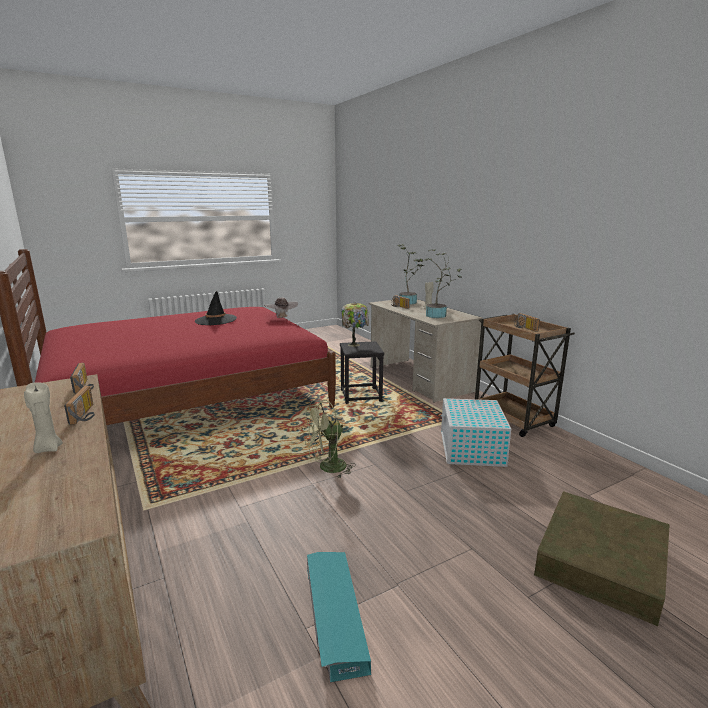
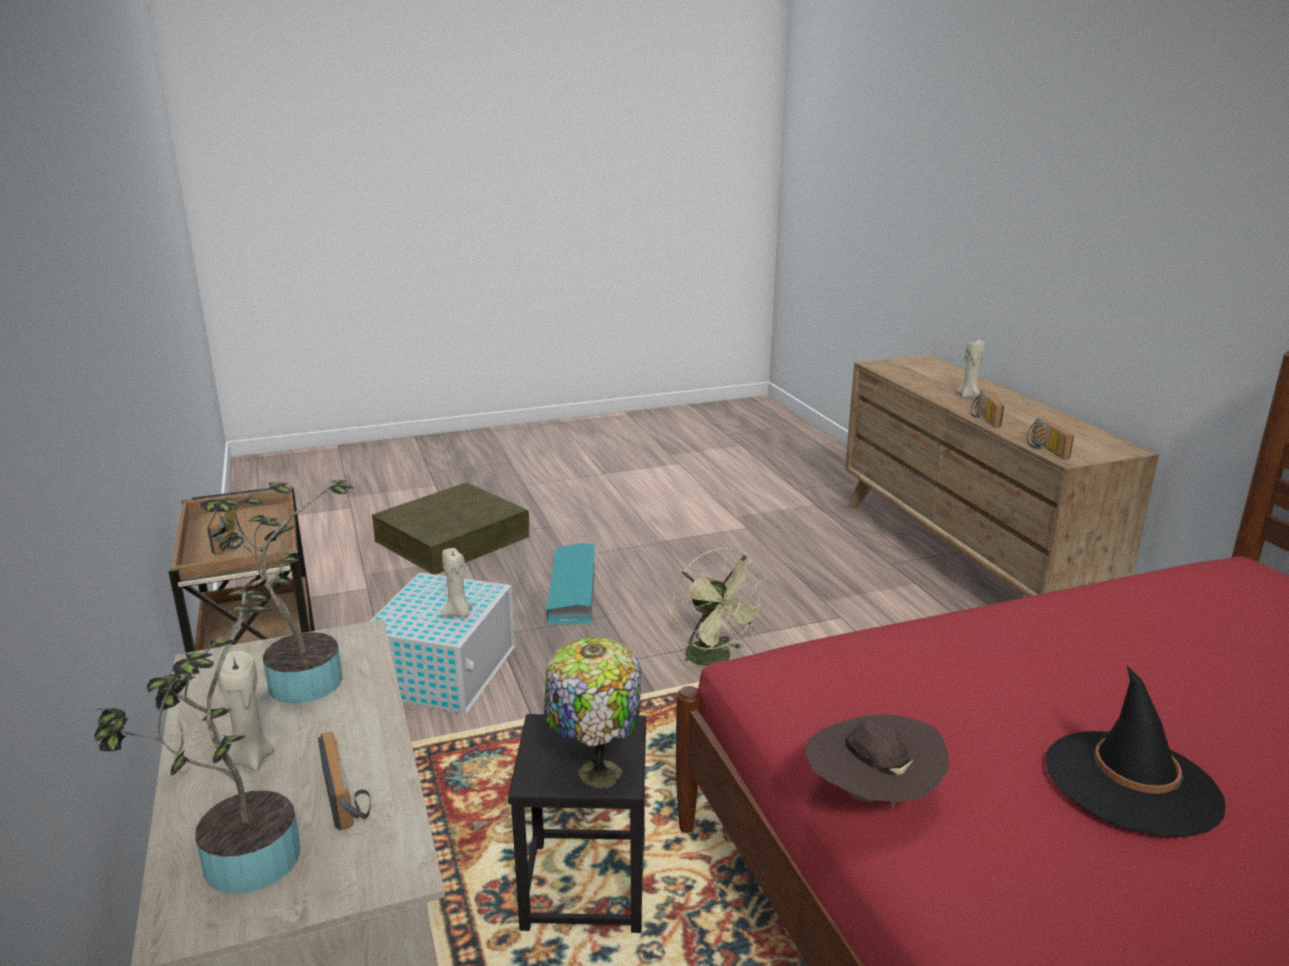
camera: 170 degrees left, 5 degrees up
green fan [303,400,356,479] -> green fan turned 75 degrees clockwise [672,548,769,674]
turquoise storage box [307,552,372,682] -> turquoise storage box moved to [546,543,595,624]
none -> beige candle [441,548,473,617]

